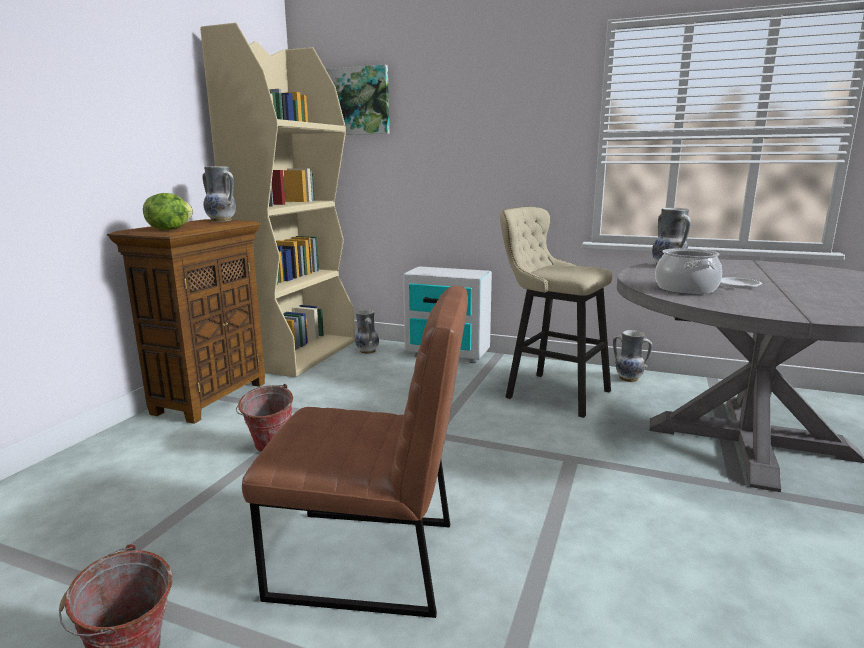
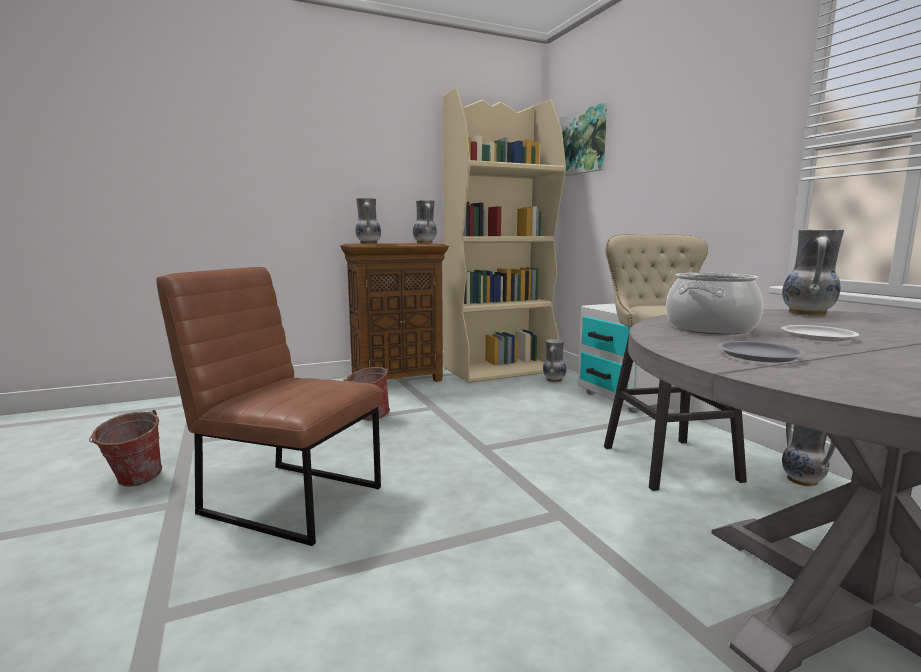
camera: 45 degrees right, 5 degrees down
lettuce [143,193,193,230] -> vase [356,198,381,244]
brown chair [242,285,468,618] -> brown chair turned 150 degrees clockwise [156,267,382,546]
none -> grey plate [717,341,806,362]

